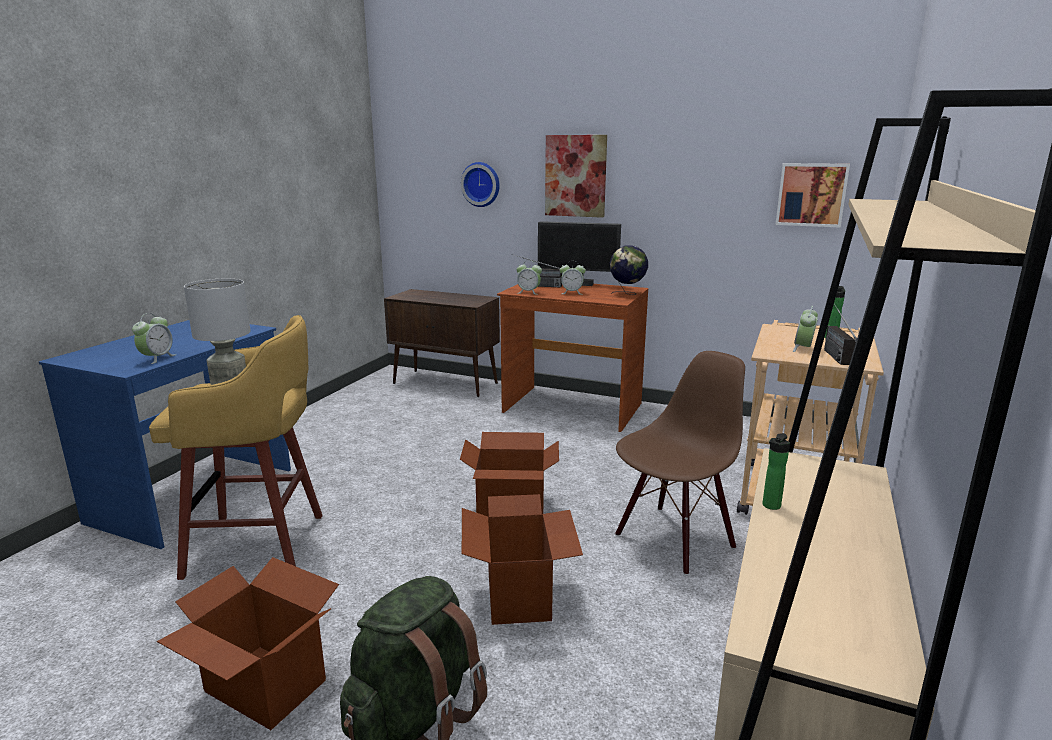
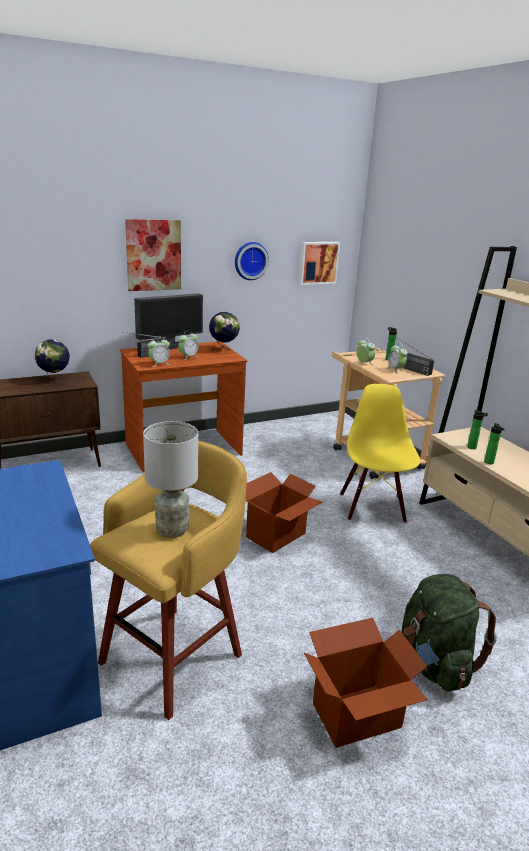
camera: 50 degrees left, 5 degrees up
alarm clock [132,313,176,364] -> alarm clock moved to [356,338,375,366]
wall clock [461,162,500,207] -> wall clock moved to [235,242,269,280]
cardboard box [462,494,583,625] -> none
brown chair [615,351,745,575] -> yellow chair [340,384,420,524]
none -> globe [35,339,70,382]
none -> bottle [467,410,488,449]

